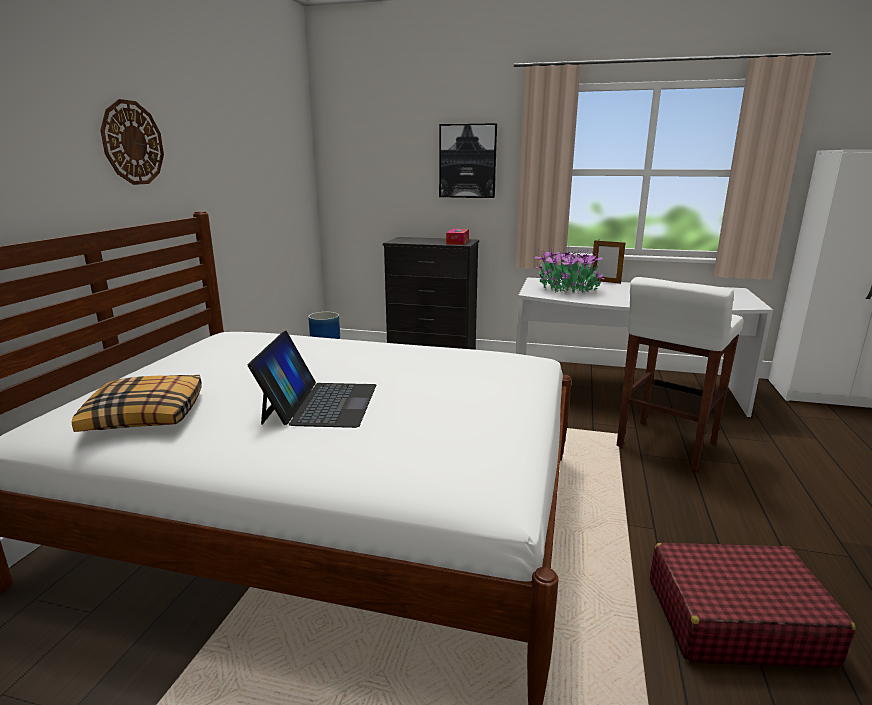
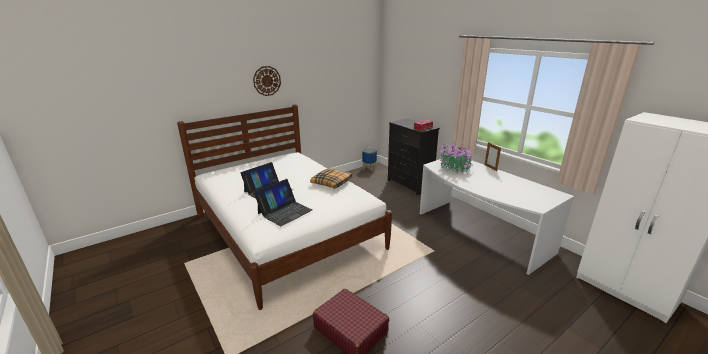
camera: 40 degrees right, 5 degrees up
pillow [72,375,202,432] -> pillow moved to [310,168,352,189]
picture [439,123,497,198] -> none
white stool [616,277,743,471] -> none
none -> laptop [254,179,312,226]

